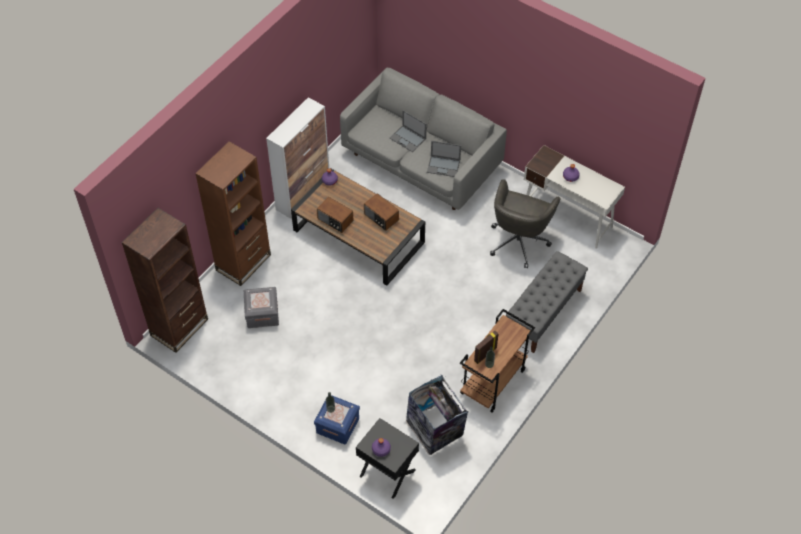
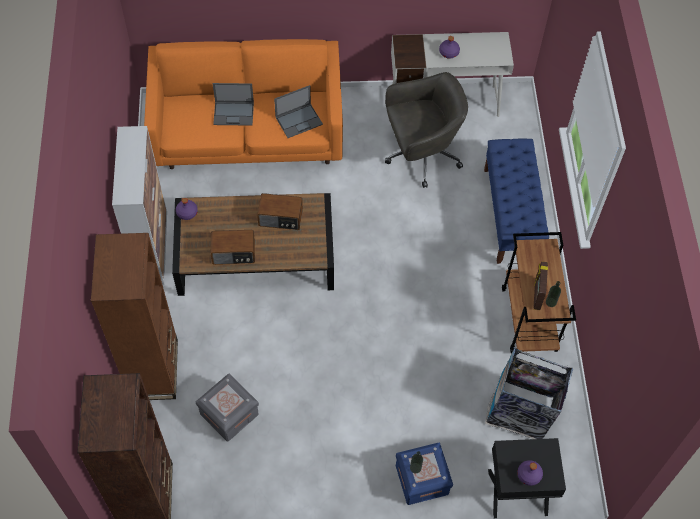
camera: 40 degrees left, 5 degrees up
grey sofa [340,68,507,210] -> orange sofa [144,39,343,169]
grey office chair [490,179,561,268] -> grey office chair turned 90 degrees counterclockwise [385,72,468,188]
grey bench [506,251,588,353] -> blue bench [484,139,549,264]

